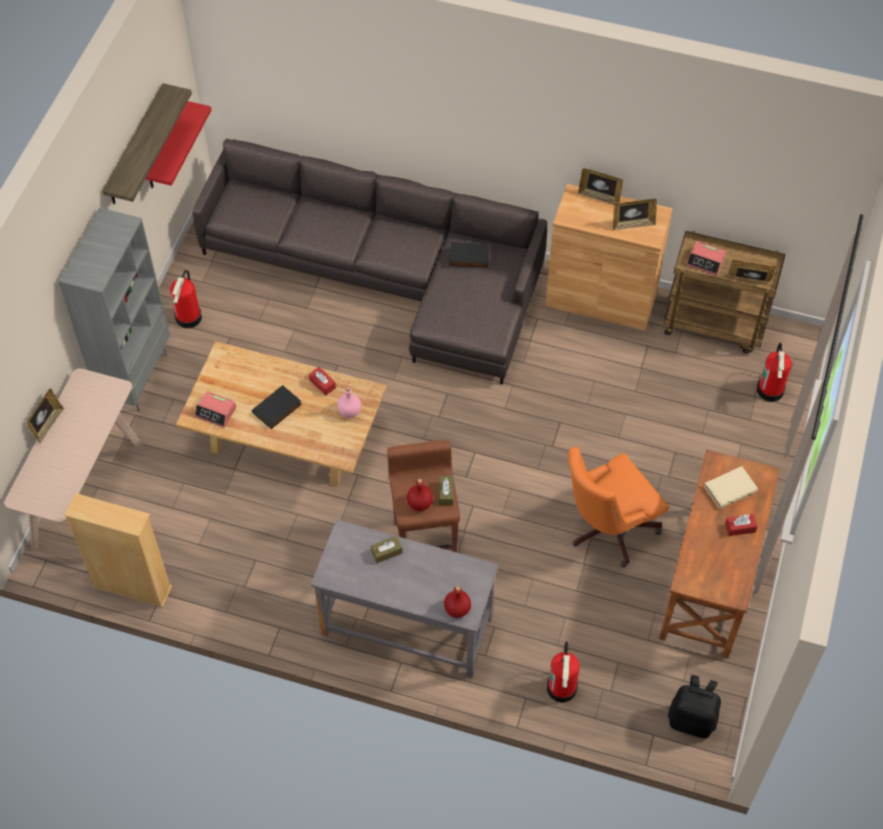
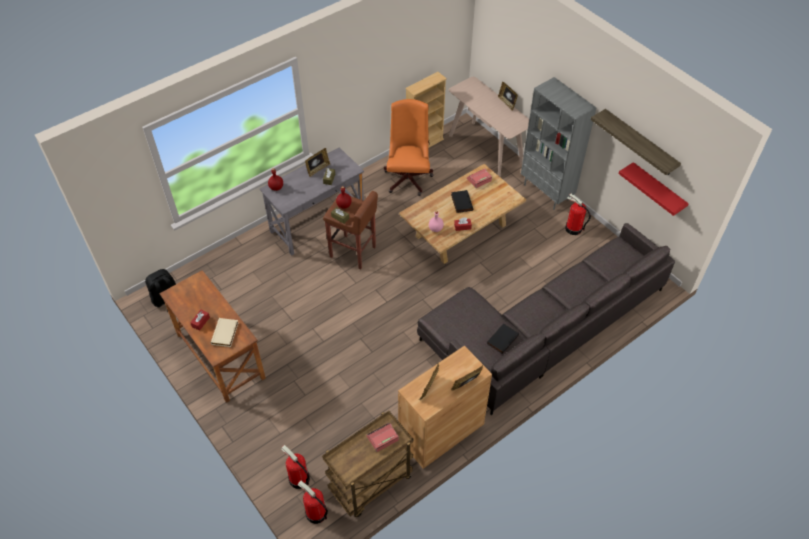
camera: 125 degrees right, 5 degrees down
fire extinguisher [547,641,580,702] -> fire extinguisher moved to [297,481,328,524]
orange office chair [568,447,669,568] -> orange office chair moved to [384,99,433,196]
picture frame [728,259,776,282] -> picture frame moved to [305,148,330,177]

